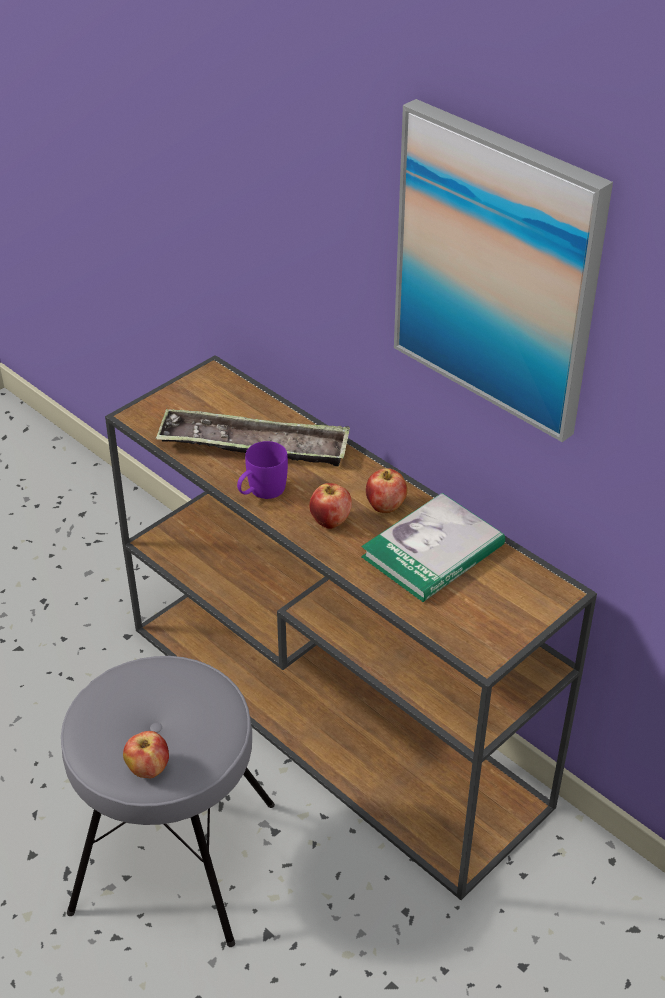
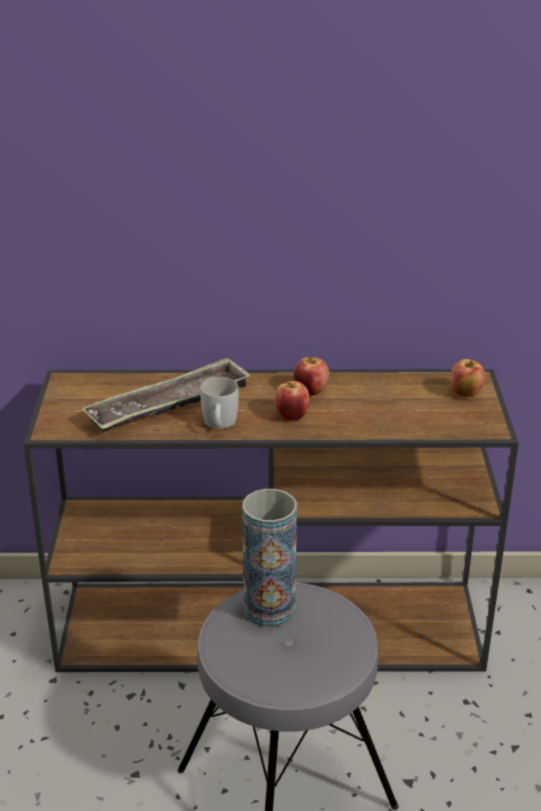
camera: 45 degrees left, 10 degrees down
apple [123,731,169,778] -> apple moved to [450,359,485,397]
purple mug [237,441,288,499] -> white mug [200,377,239,429]
book [361,493,505,602] -> none
picture [394,99,613,442] -> none
none -> vase [242,489,297,627]

